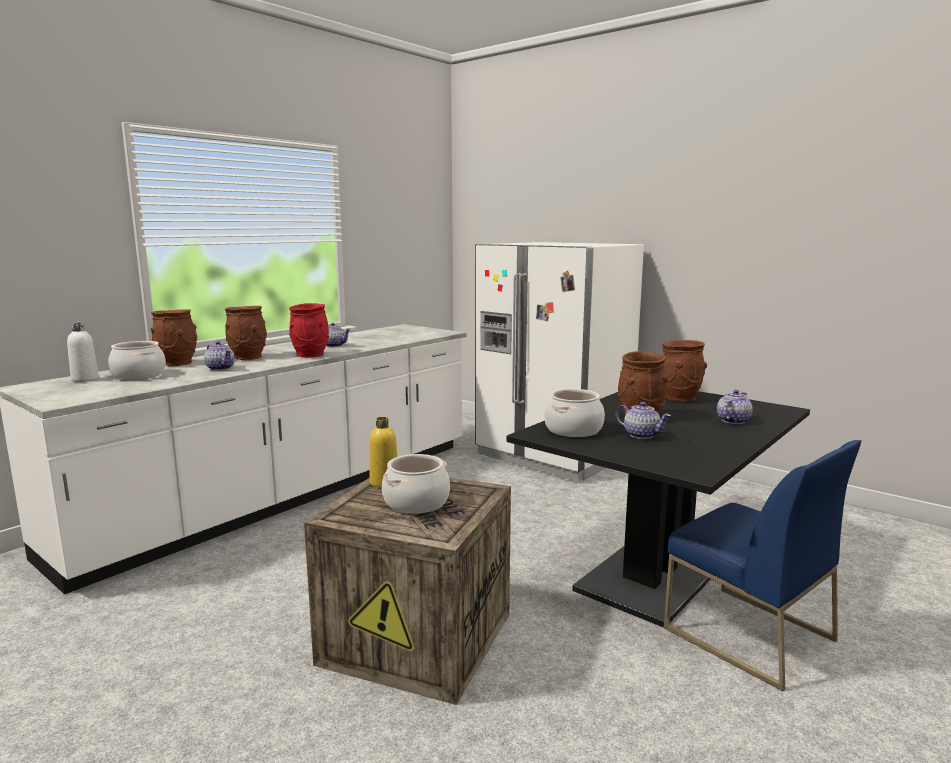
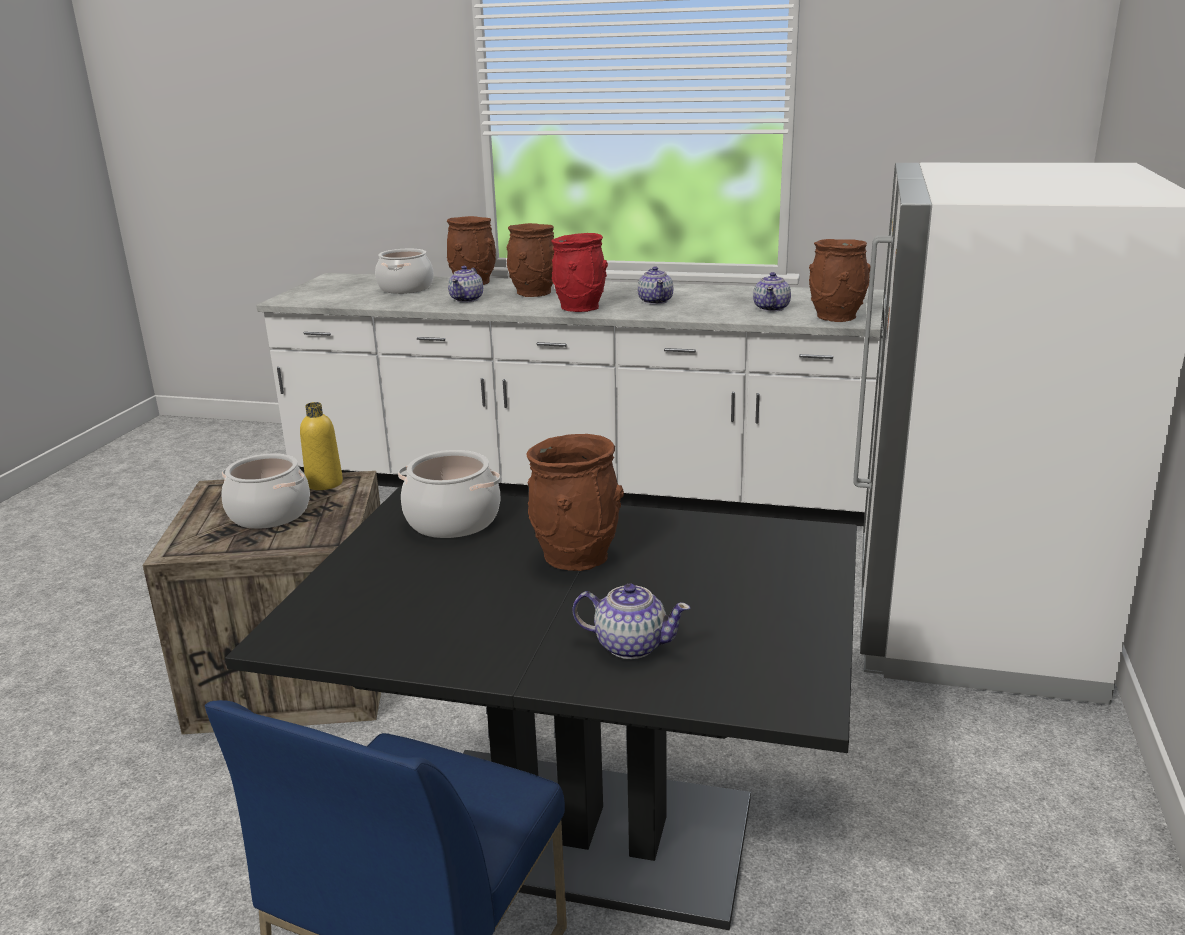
camera: 65 degrees right, 10 degrees up
white bottle [67,323,99,382] -> none
teapot [616,402,671,439] -> teapot moved to [753,272,791,312]
brown vase [662,340,707,402] -> brown vase moved to [809,239,870,322]

